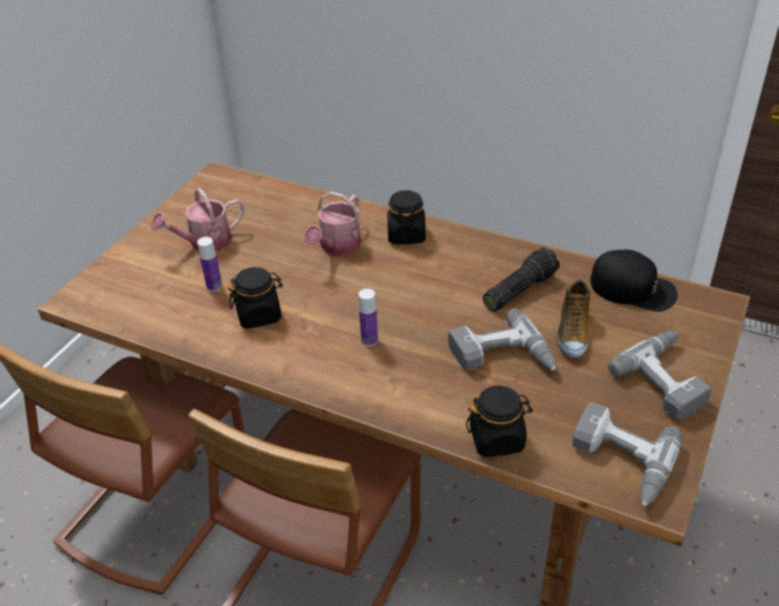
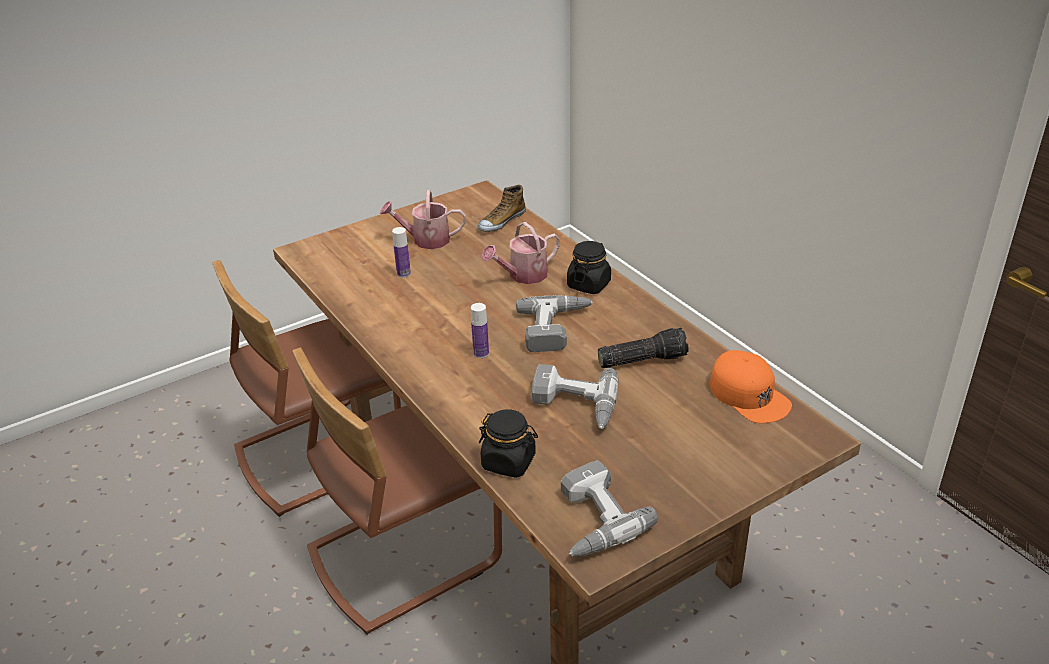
camera: 30 degrees right, 5 degrees down
black jar [228,267,283,329] -> none
shoe [557,279,590,358] -> shoe moved to [478,185,526,232]
black cap [590,250,678,312] -> orange cap [710,350,792,423]
power drill [608,331,712,421] -> power drill moved to [516,295,593,352]

